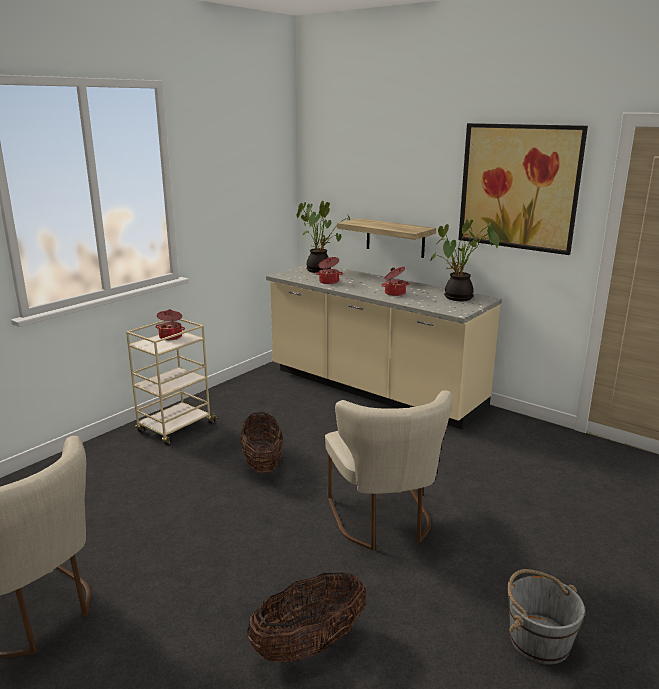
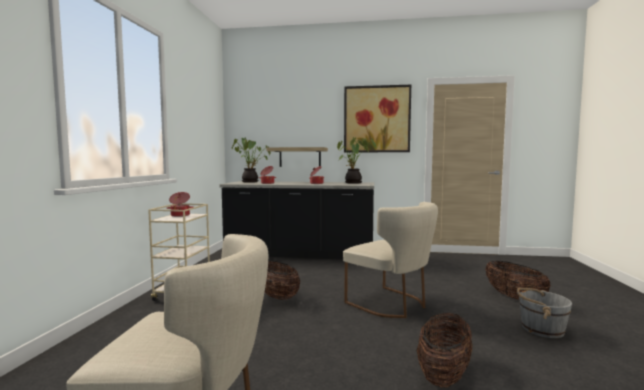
camera: 30 degrees left, 15 degrees down
beige counter [266,265,502,430] -> black counter [220,181,374,260]
none -> basket [485,261,551,300]

